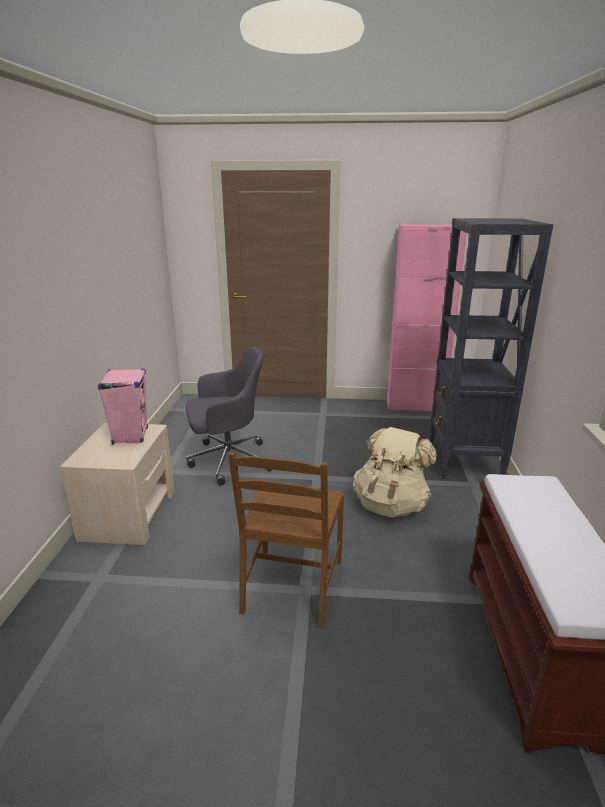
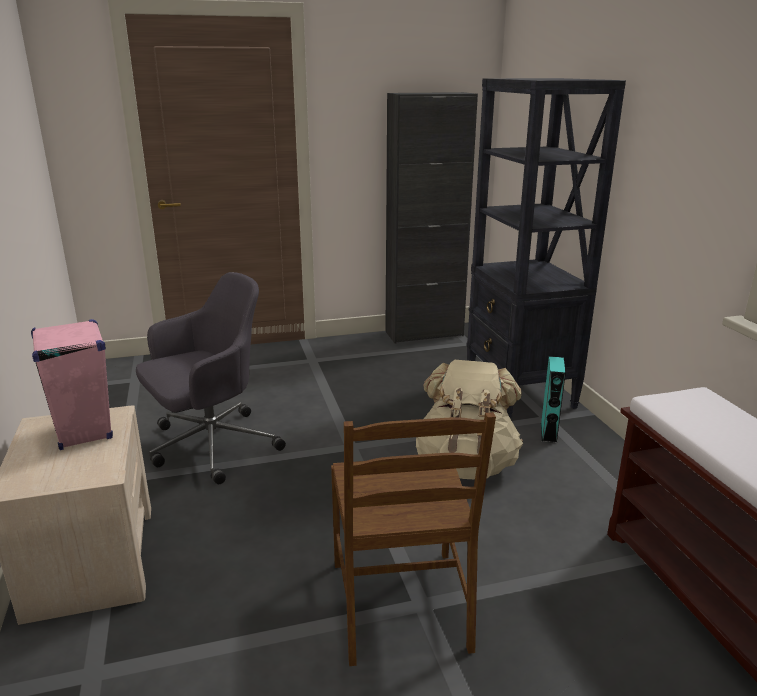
camera: 20 degrees left, 0 degrees up
pink cabinet [387,224,467,411] -> black cabinet [385,92,478,343]
none -> turquoise speaker [541,356,566,443]

